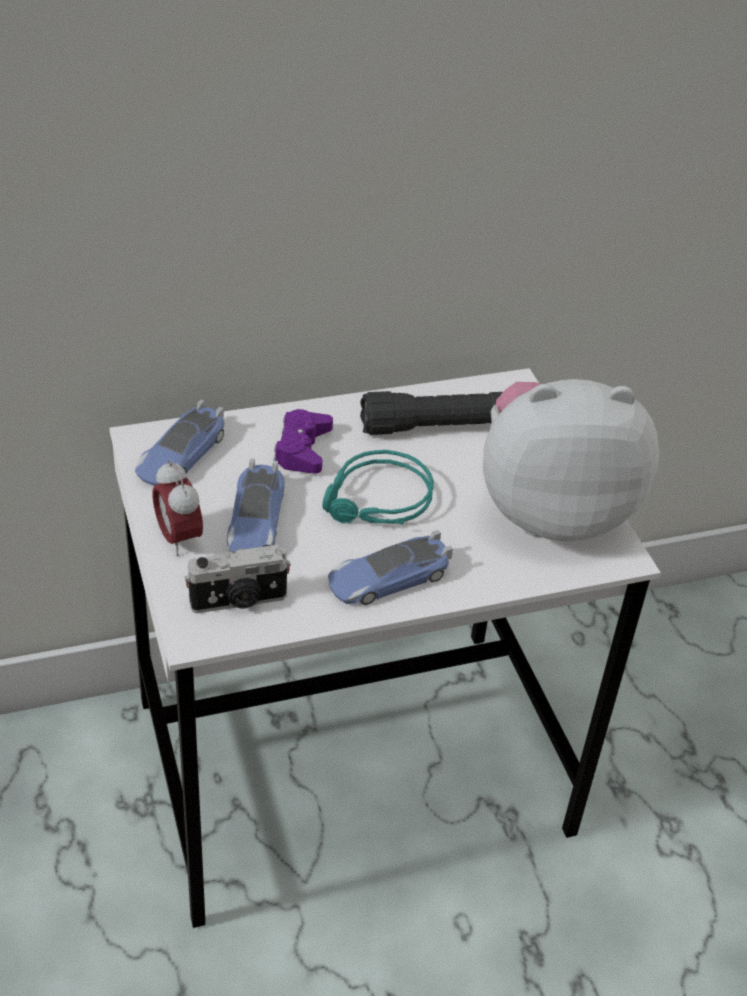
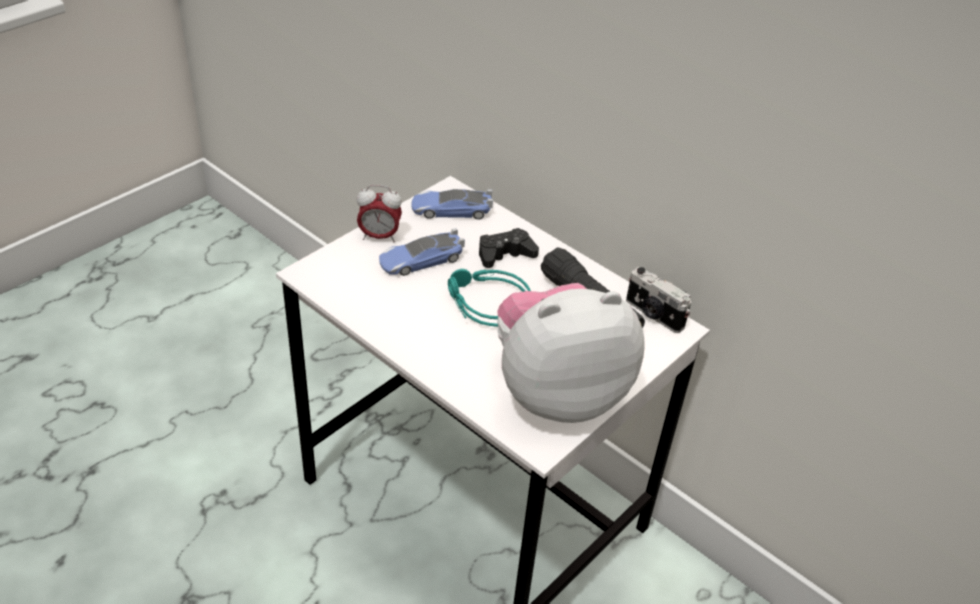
camera: 60 degrees right, 0 degrees up
alarm clock [153,460,203,556] -> alarm clock turned 120 degrees counterclockwise [357,185,402,243]
camera [185,544,291,613] -> camera moved to [626,267,691,333]
purple game controller [273,409,333,474] -> black game controller [479,228,539,268]
toy car [328,530,453,605] -> none
plush toy [483,379,659,541] -> plush toy turned 75 degrees counterclockwise [497,283,645,423]

